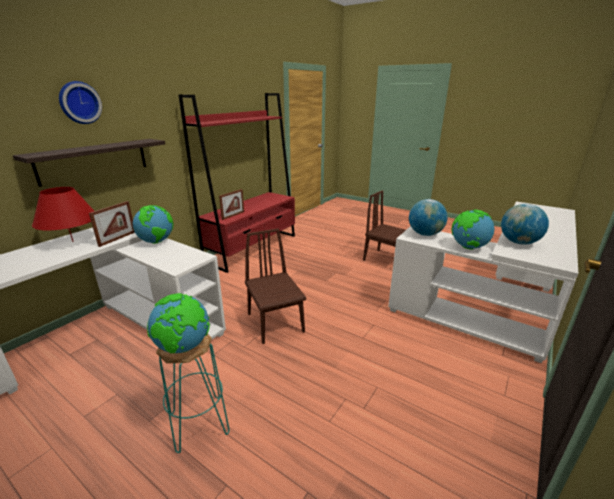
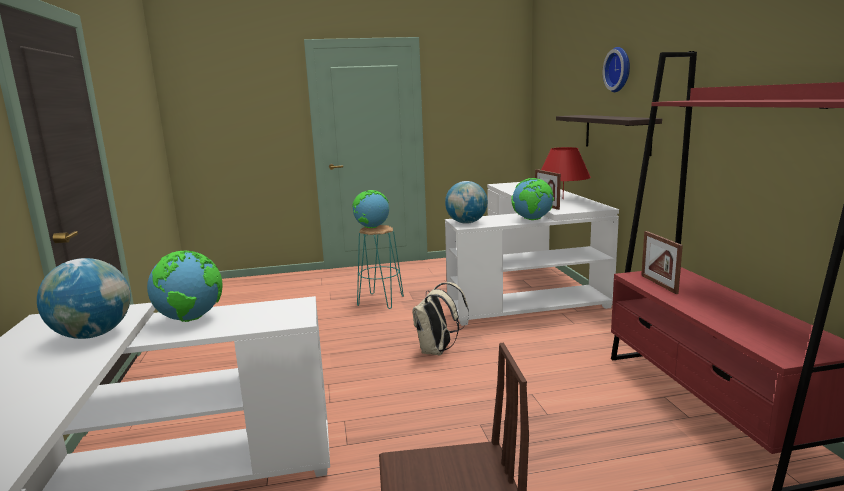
camera: 135 degrees right, 10 degrees down
brown chair [245,228,306,344] -> beige backpack [413,282,469,355]
globe [409,199,448,236] -> globe moved to [445,181,488,224]

